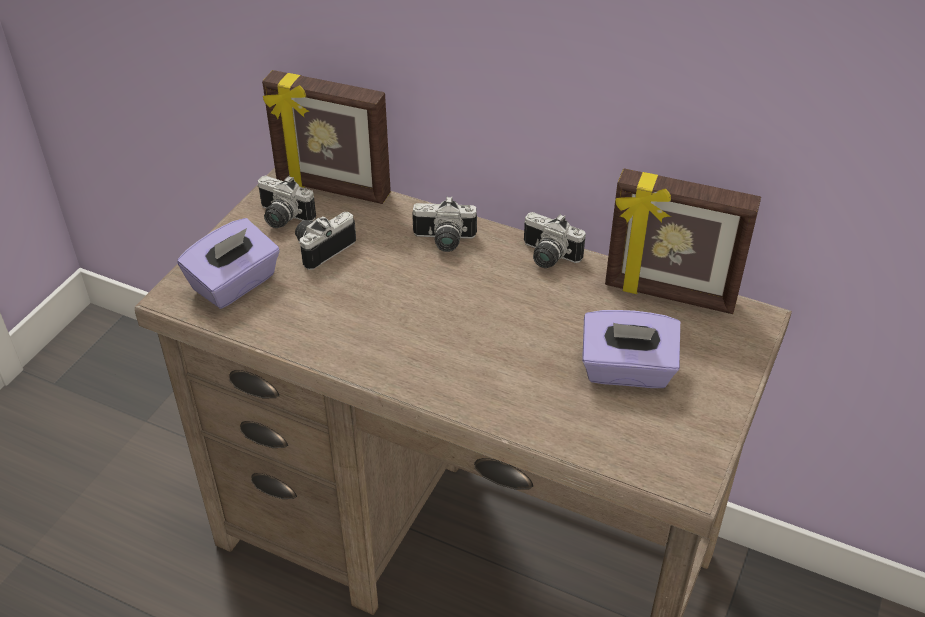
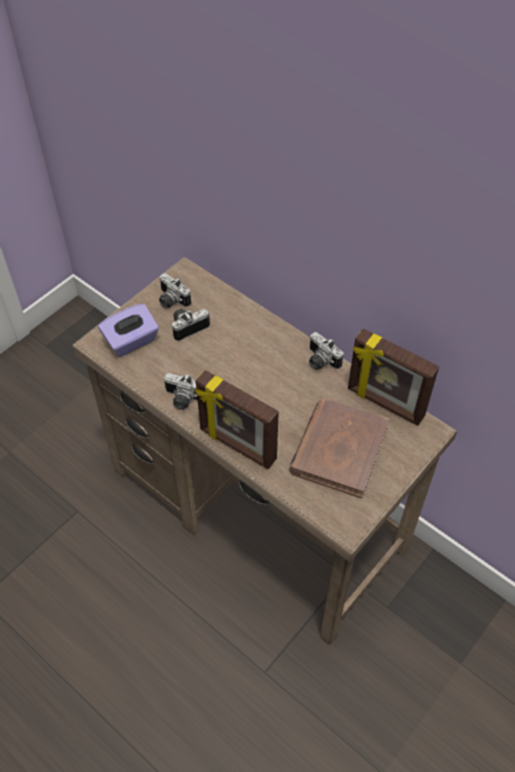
camera: 15 degrees right, 10 degrees up
picture frame [262,70,391,204] -> picture frame moved to [195,370,279,469]
camera [412,196,477,252] -> camera moved to [164,373,197,410]
purple tissue box [582,310,680,388] -> brown book [289,398,389,498]

